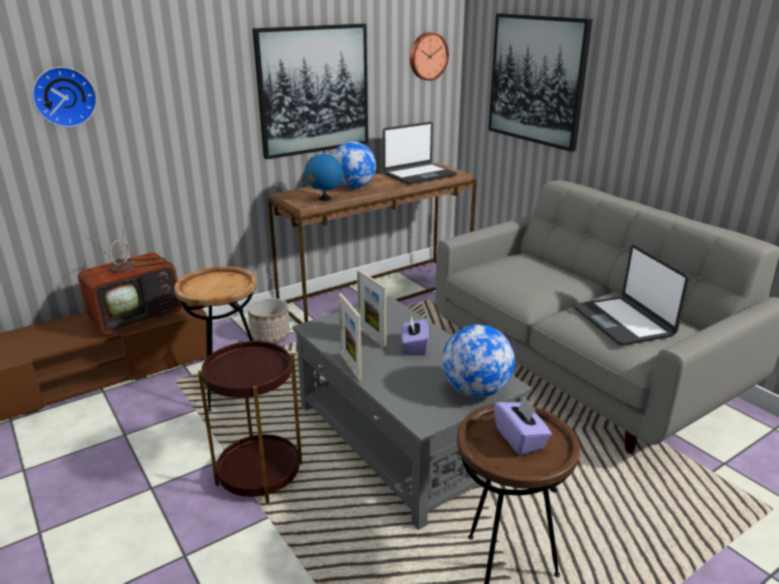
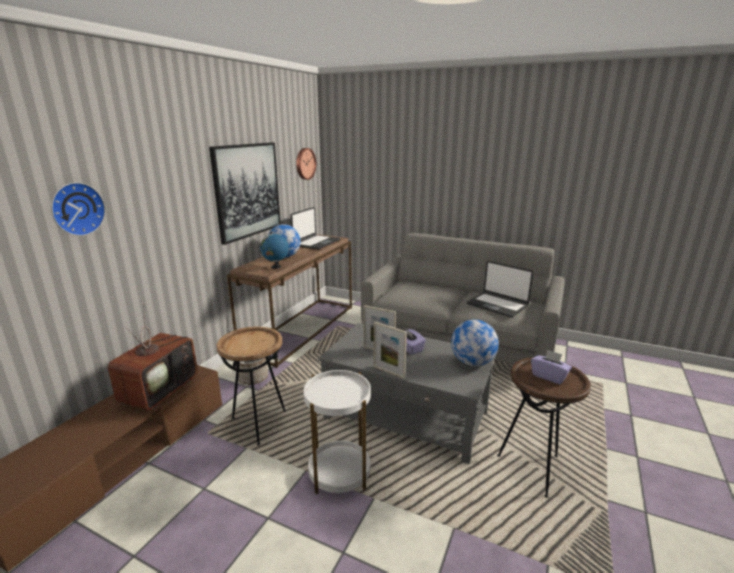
camera: 30 degrees left, 5 degrees down
brown side table [198,340,302,503] -> white side table [303,370,371,494]
picture [488,13,592,152] -> none

